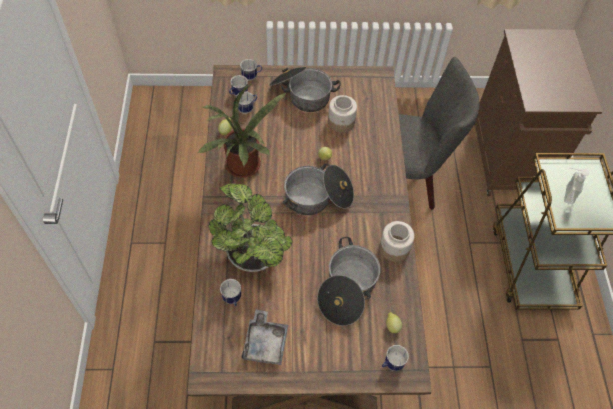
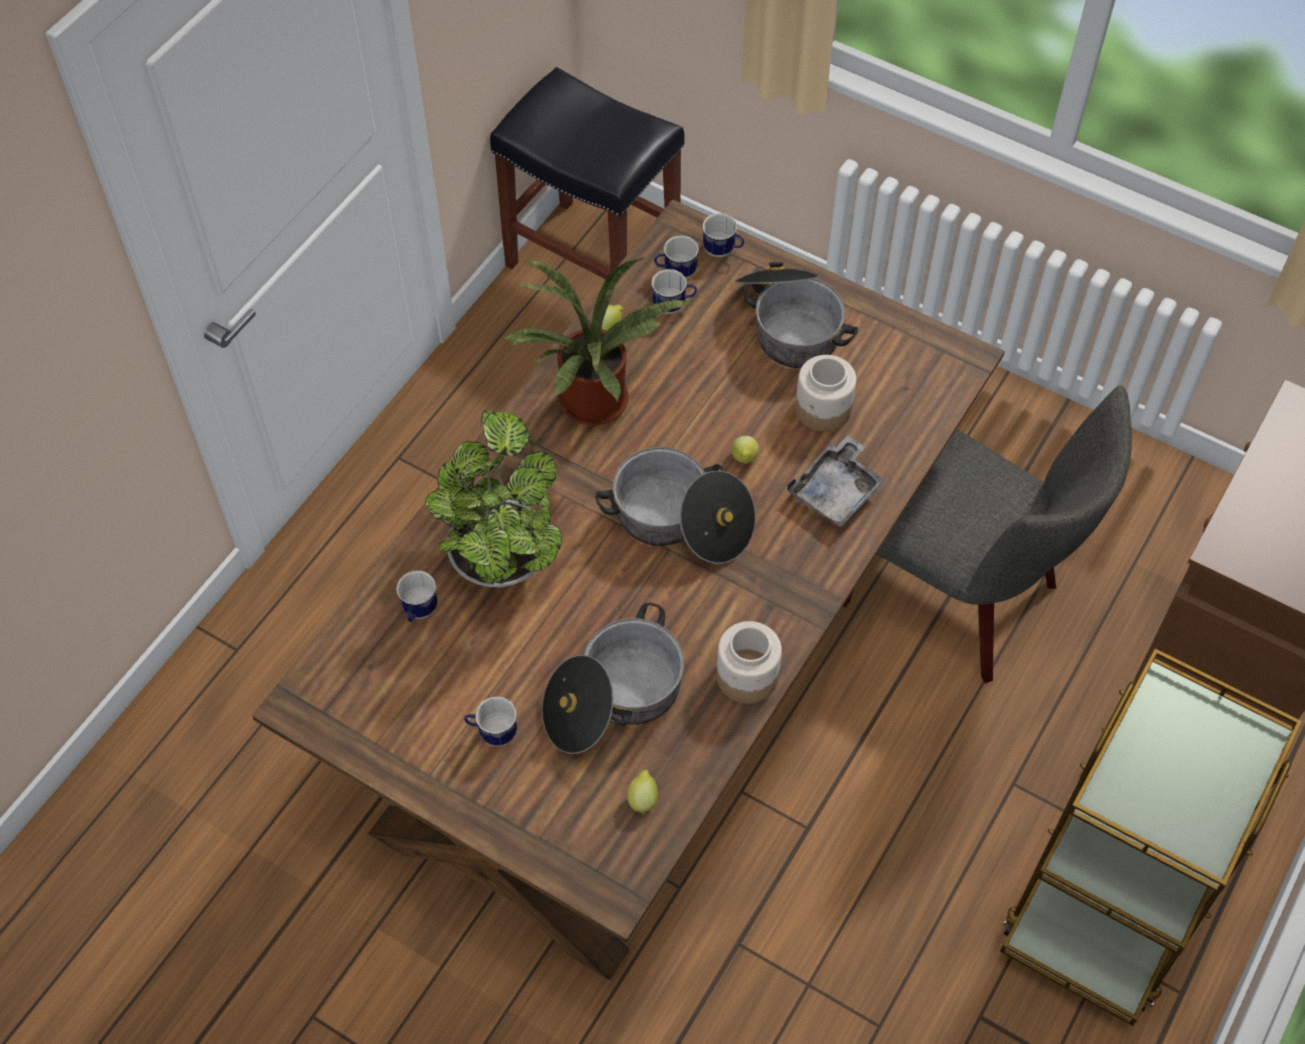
camera: 35 degrees right, 0 degrees up
grey tray [242,310,288,365] -> grey tray moved to [787,435,885,528]
mug [382,345,409,371] -> mug moved to [464,697,517,746]
soap dispenser [564,168,589,204] -> none
none -> black stool [490,67,685,279]

